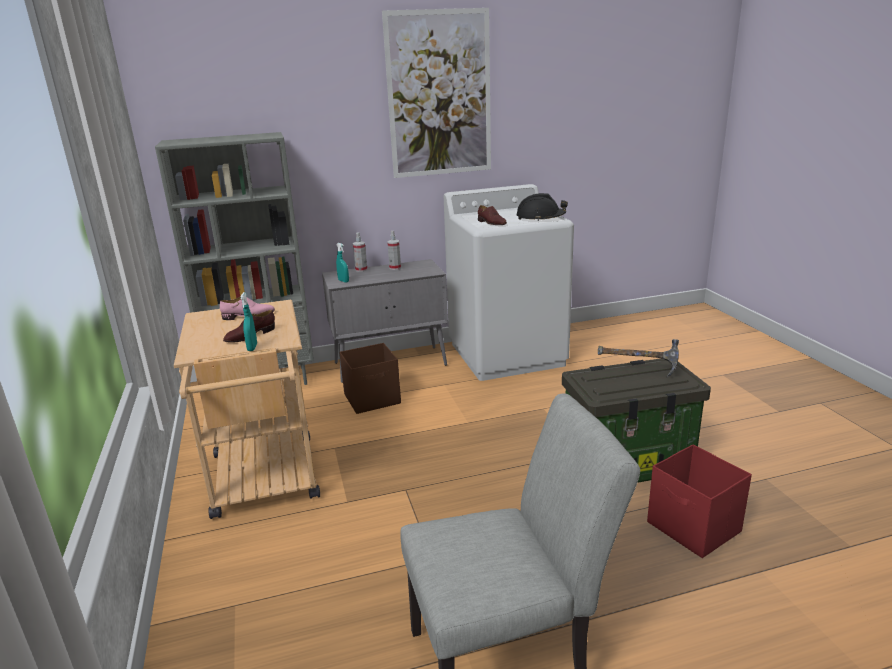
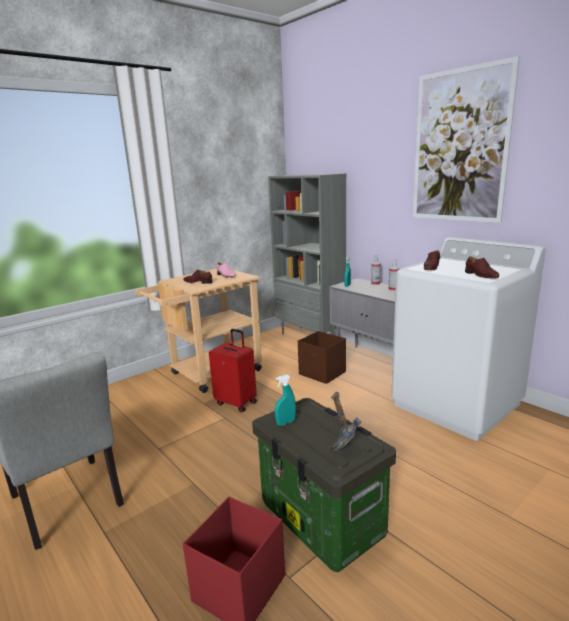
camera: 65 degrees right, 5 degrees down
turquoise spray bottle [240,292,257,351] -> turquoise spray bottle moved to [275,374,296,426]
black hard hat [517,193,568,221] -> brown shoe [465,256,499,279]
none -> red suitcase [209,329,257,413]

